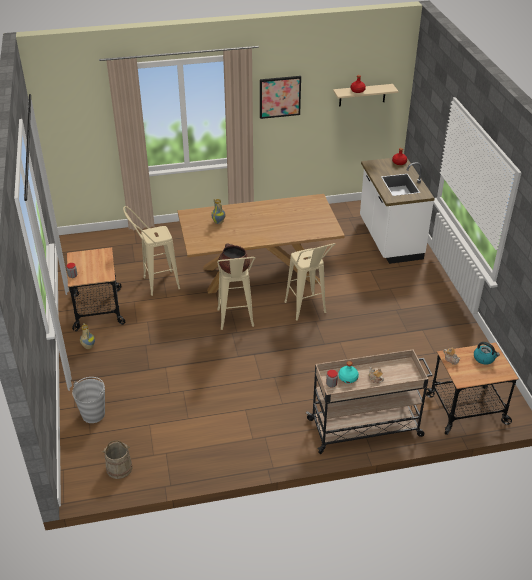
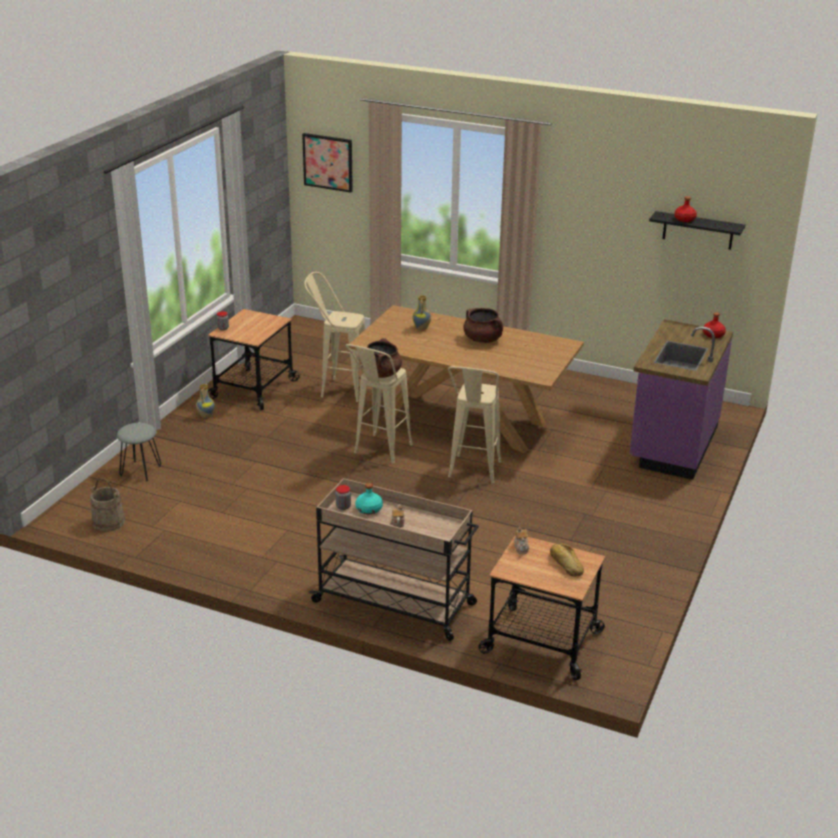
camera: 35 degrees right, 10 degrees down
grey bucket [72,377,105,423] -> grey stool [117,423,161,481]
picture [260,76,301,119] -> picture moved to [302,133,353,193]
beige shelf [333,84,398,107] -> black shelf [649,211,745,250]
white counter [360,158,434,264] -> purple counter [630,320,733,480]
kettle [474,342,500,365] -> bread [550,543,584,576]
none -> brown cooking pot [463,308,503,343]

